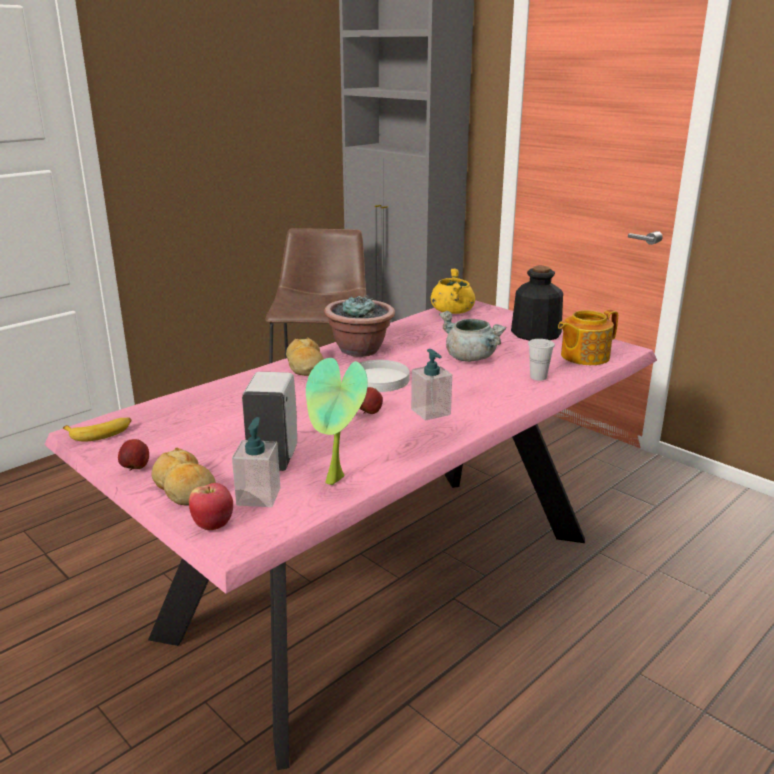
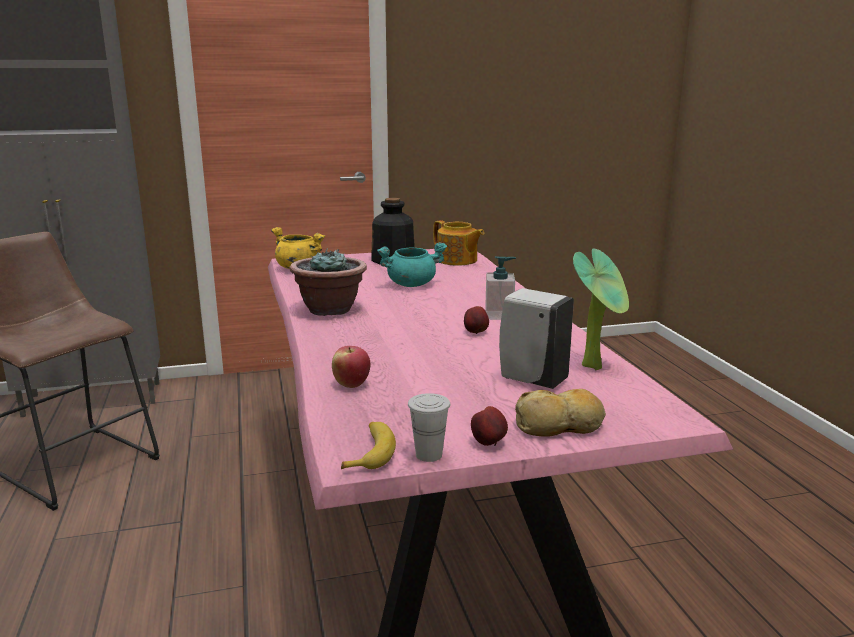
camera: 60 degrees left, 5 degrees down
apple [189,483,233,530] -> apple moved to [332,346,370,388]
soap dispenser [232,417,280,507] -> none
bread [286,338,324,376] -> none
white plate [360,360,410,392] -> none
grey cooking pot [439,311,507,362] -> turquoise cooking pot [377,243,447,287]
white cup [528,339,555,381] -> white cup moved to [408,393,450,462]
teapot [558,309,618,365] -> teapot turned 45 degrees counterclockwise [433,220,485,266]

